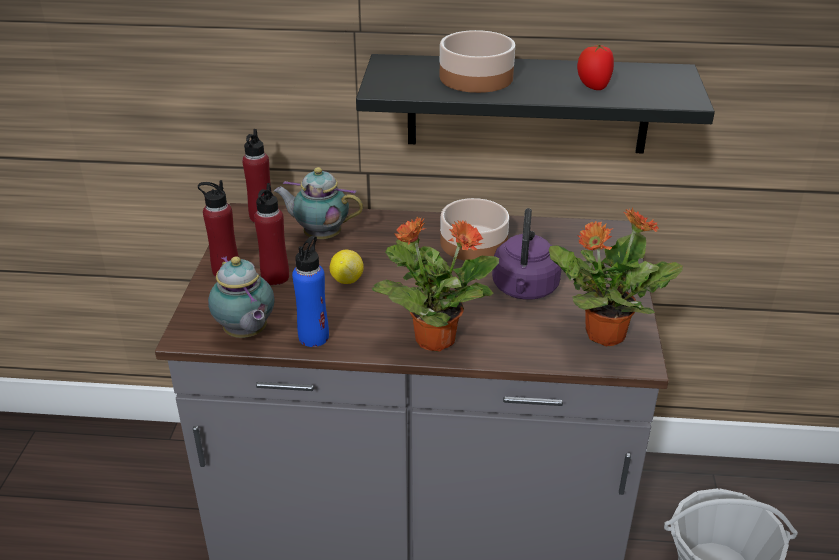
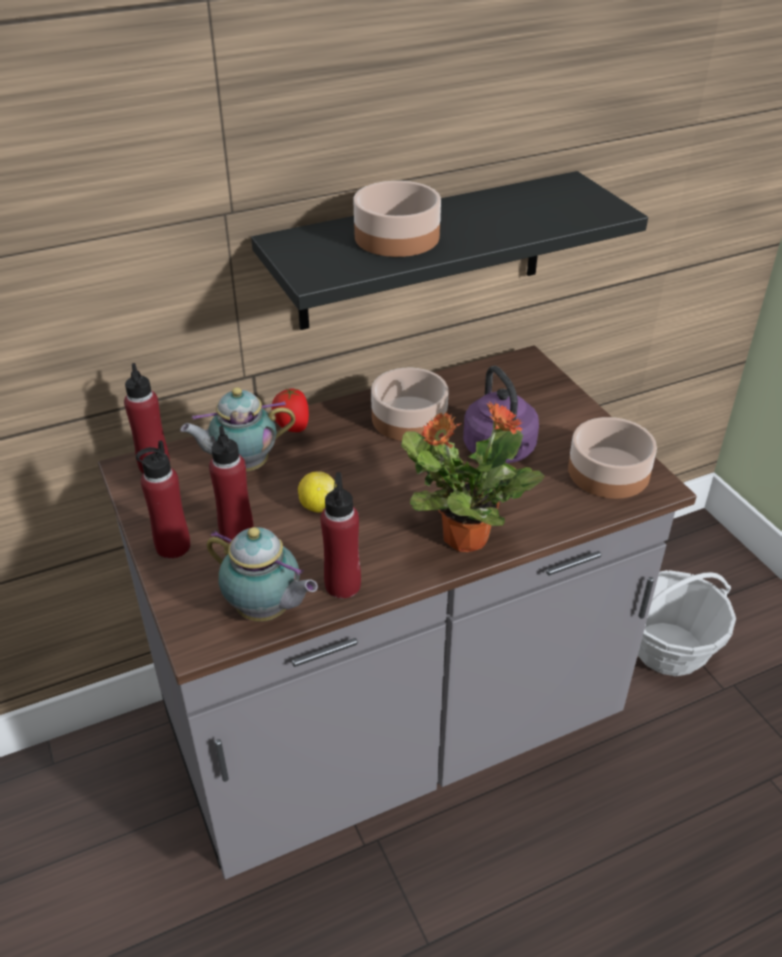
camera: 30 degrees left, 5 degrees up
blue bottle [292,236,329,347] -> red bottle [320,472,361,598]
potted plant [549,207,683,346] -> bowl [568,417,657,499]
tomato [577,44,614,90] -> tomato moved to [271,388,309,432]

